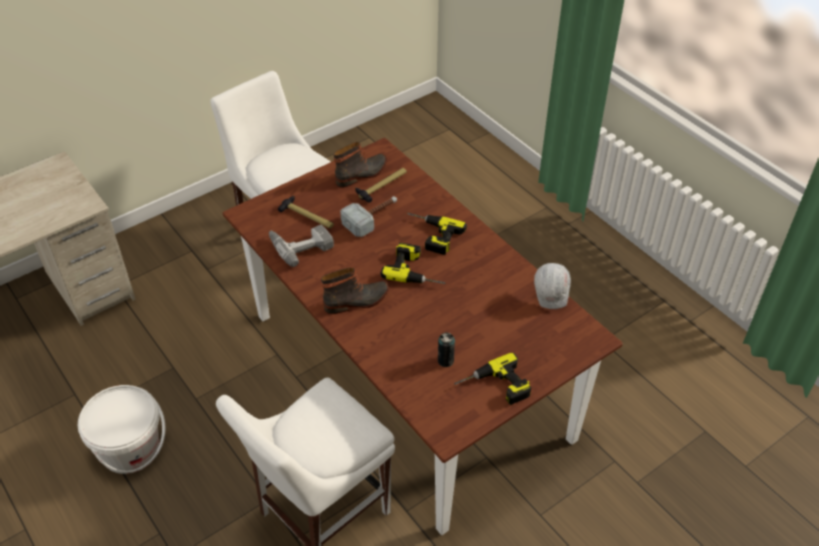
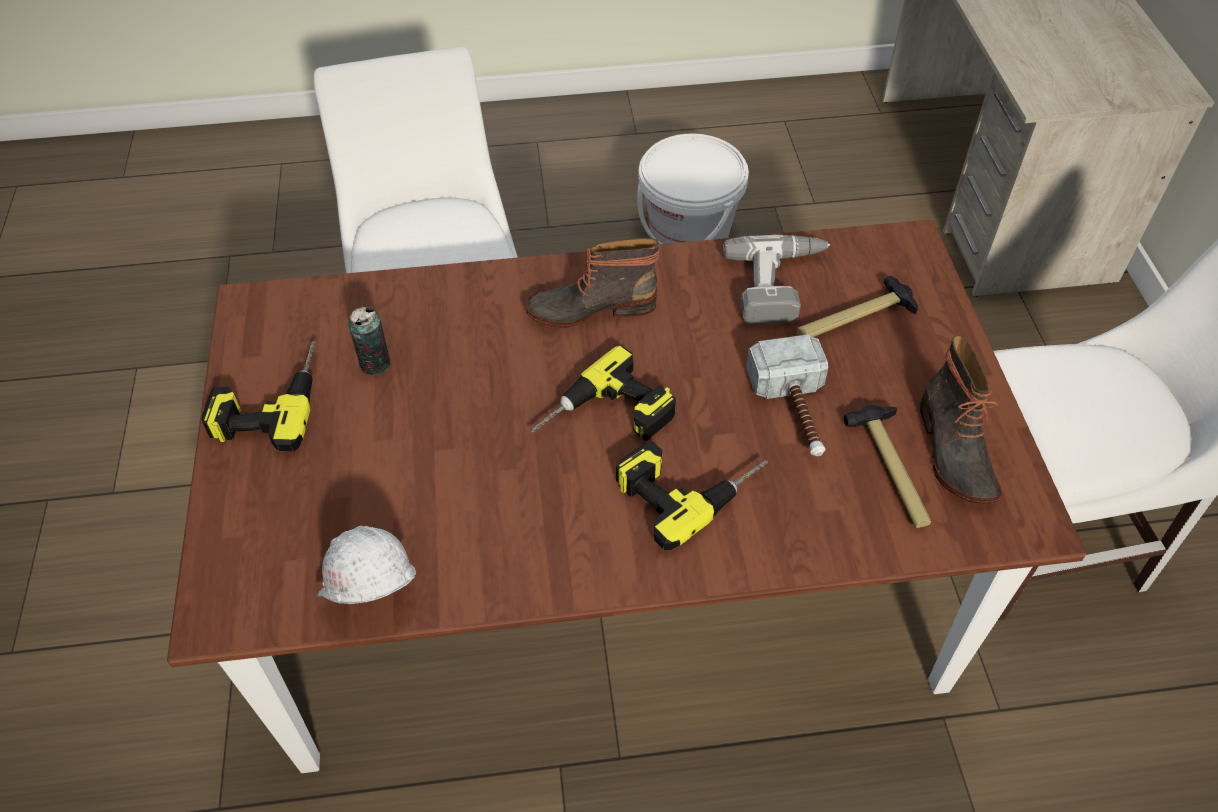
camera: 120 degrees right, 5 degrees up
boot [321,267,389,314] -> boot turned 75 degrees clockwise [526,238,659,328]

